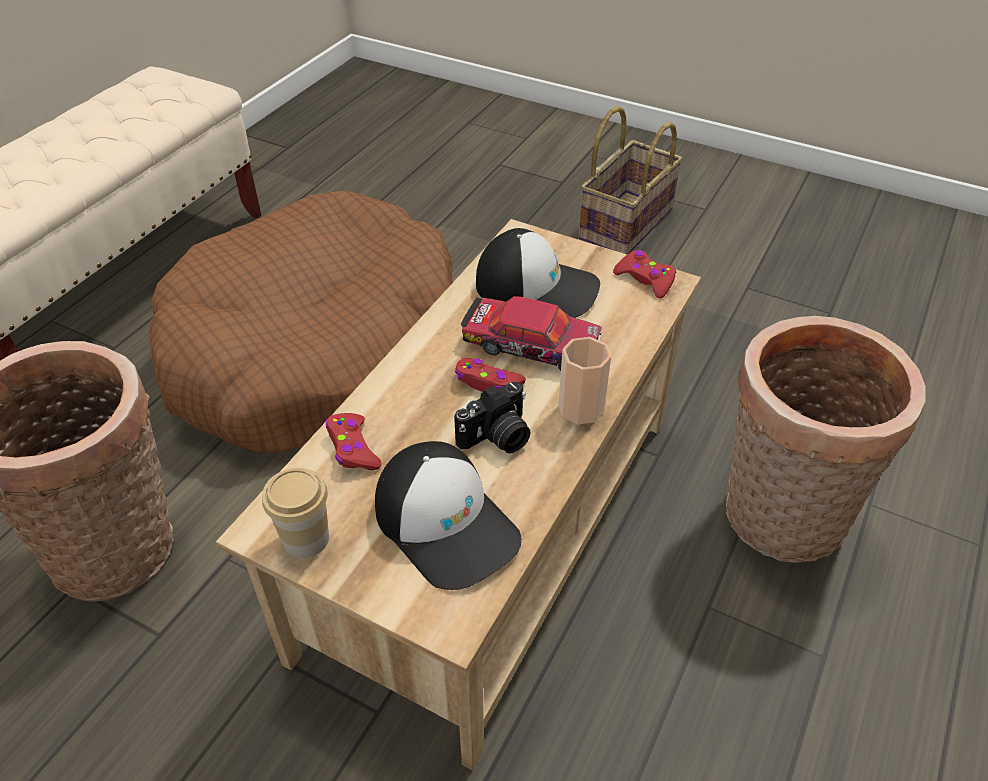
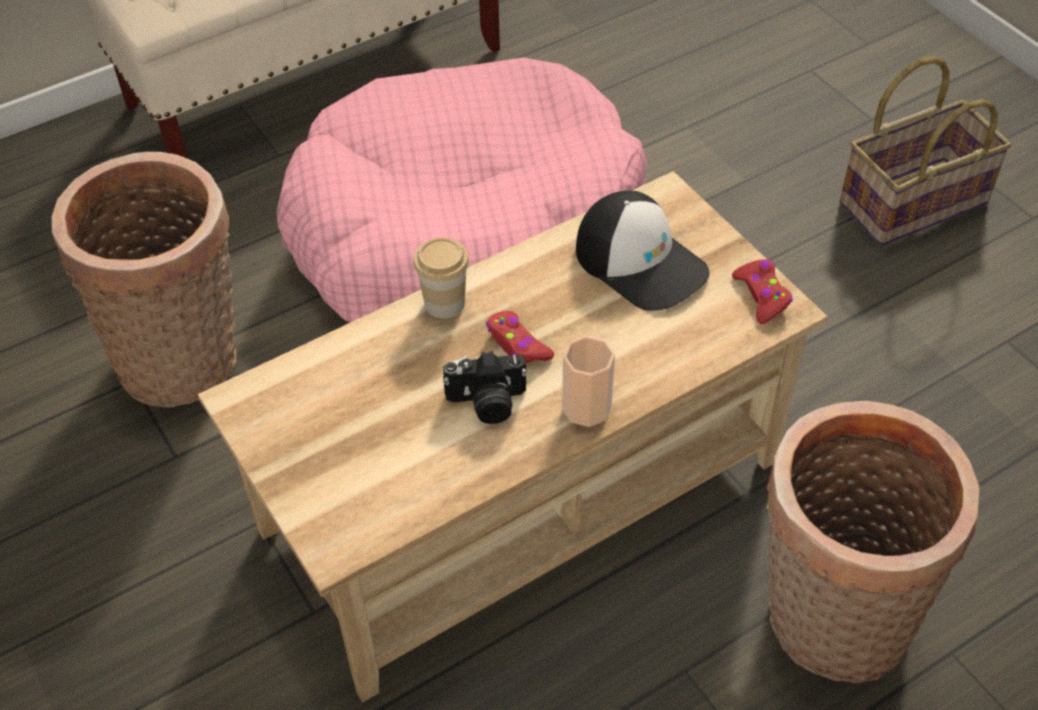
camera: 30 degrees right, 5 degrees up
brown dog bed [149,190,453,454] -> pink dog bed [277,57,648,322]
cup [262,468,329,558] -> cup moved to [413,238,469,318]
red game controller [326,413,381,470] -> none
cap [375,441,522,590] -> none
toy car [461,296,602,371] -> none

